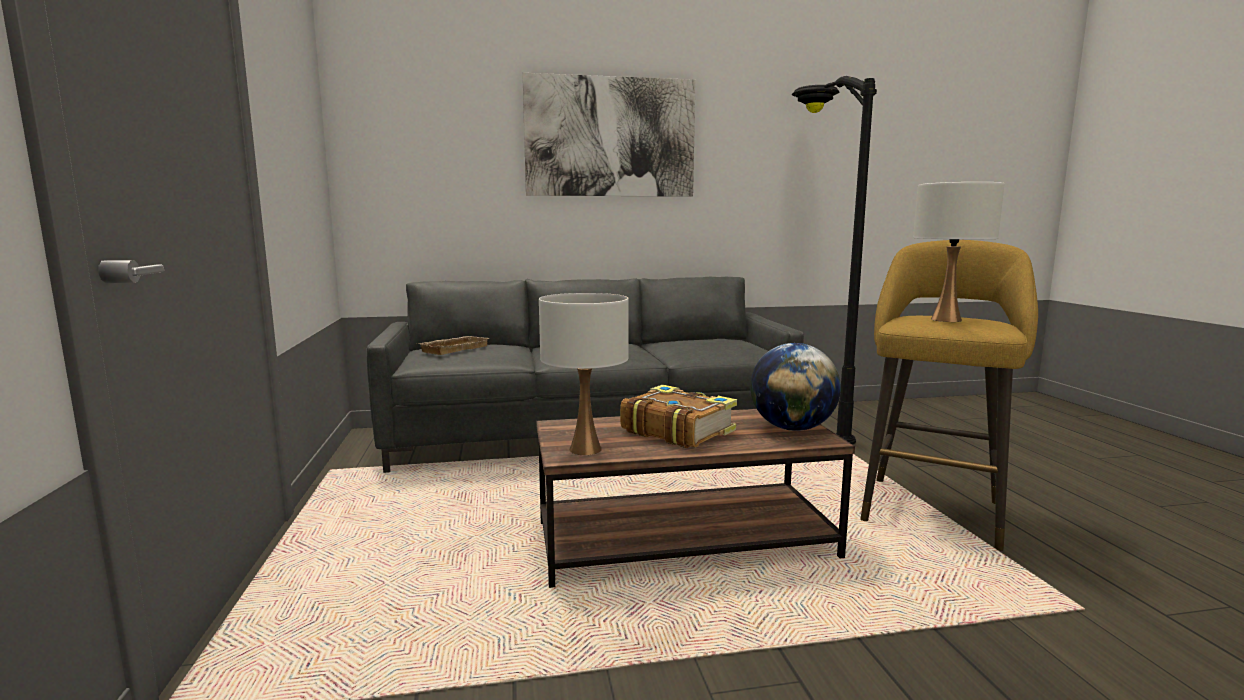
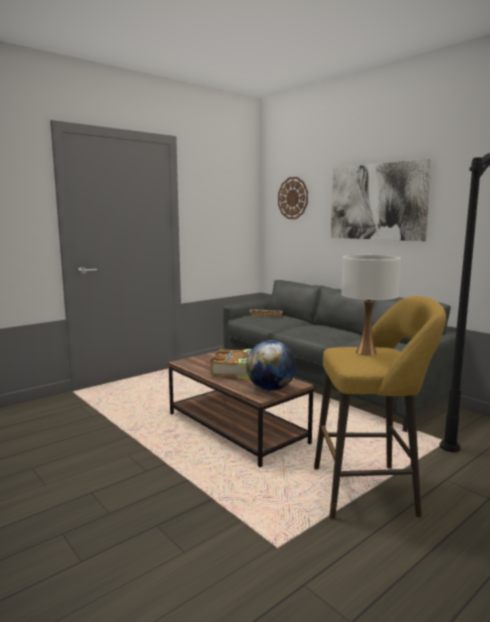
camera: 60 degrees right, 0 degrees up
white table lamp [539,293,629,455] -> none
none -> wall clock [278,177,308,219]

